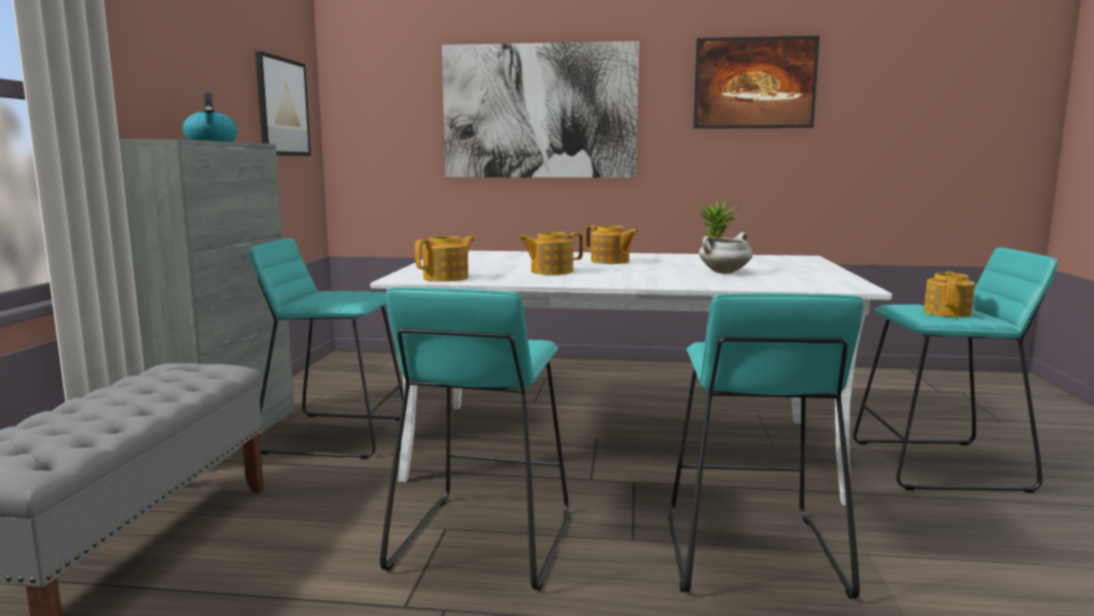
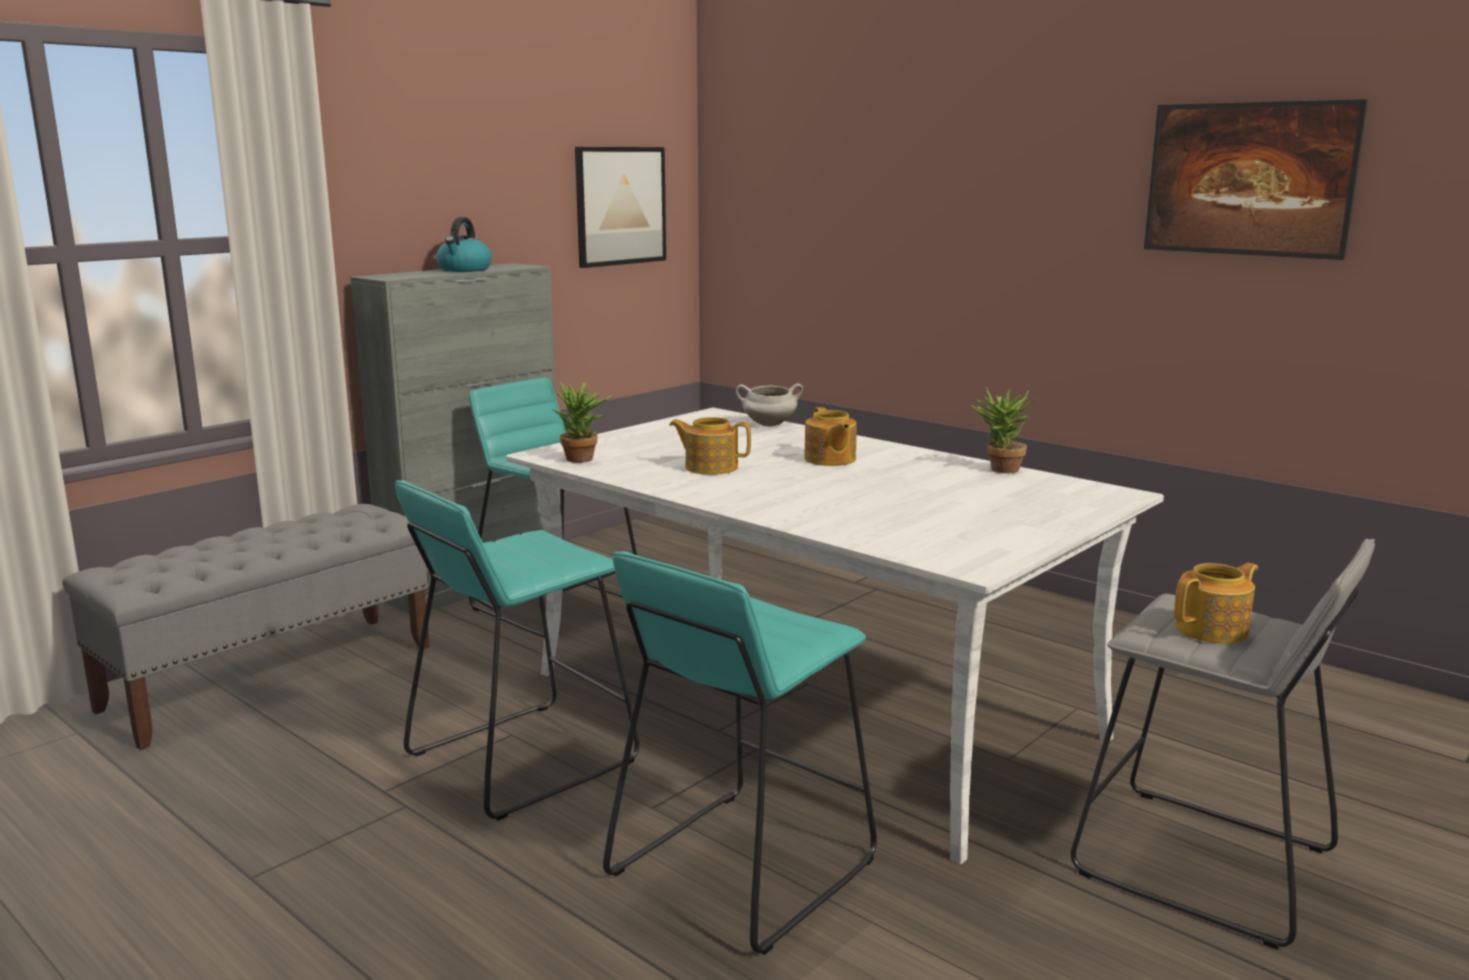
camera: 35 degrees right, 5 degrees up
teapot [415,236,475,282] -> potted plant [552,382,614,463]
picture [442,41,639,178] -> none
white cooking pot [699,232,753,274] -> white cooking pot moved to [736,383,803,426]
turquoise stool [853,247,1058,493] -> grey stool [1071,539,1375,949]

